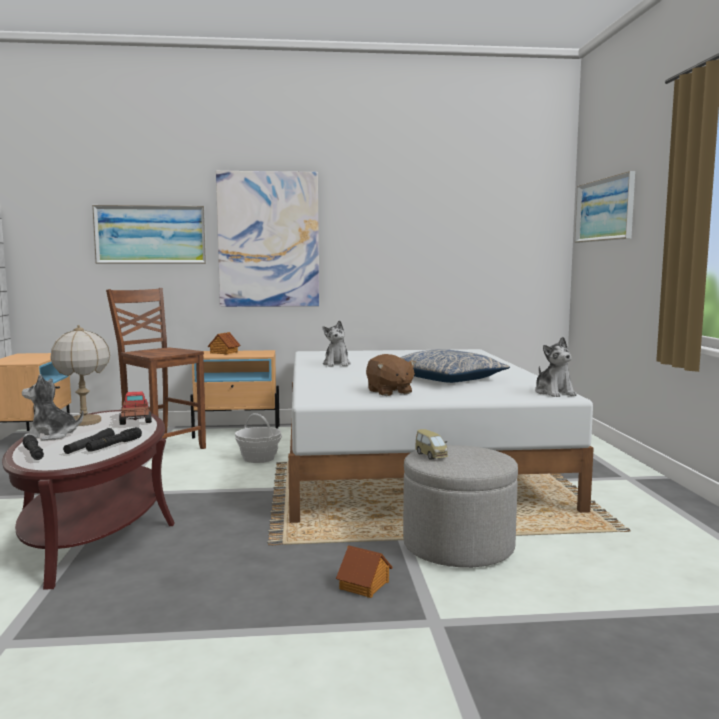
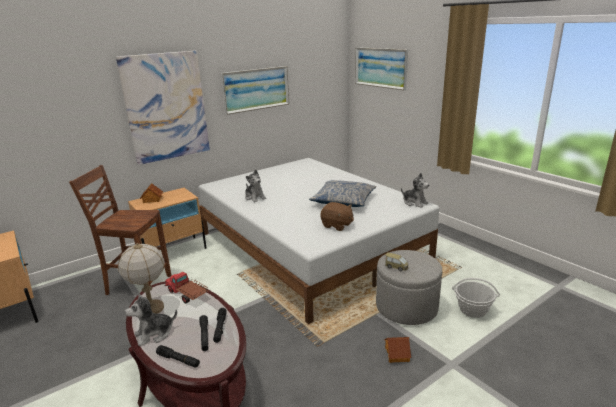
camera: 30 degrees left, 15 degrees up
picture [92,205,207,264] -> picture moved to [221,66,289,115]
basket [235,413,282,463] -> basket moved to [452,278,500,318]

